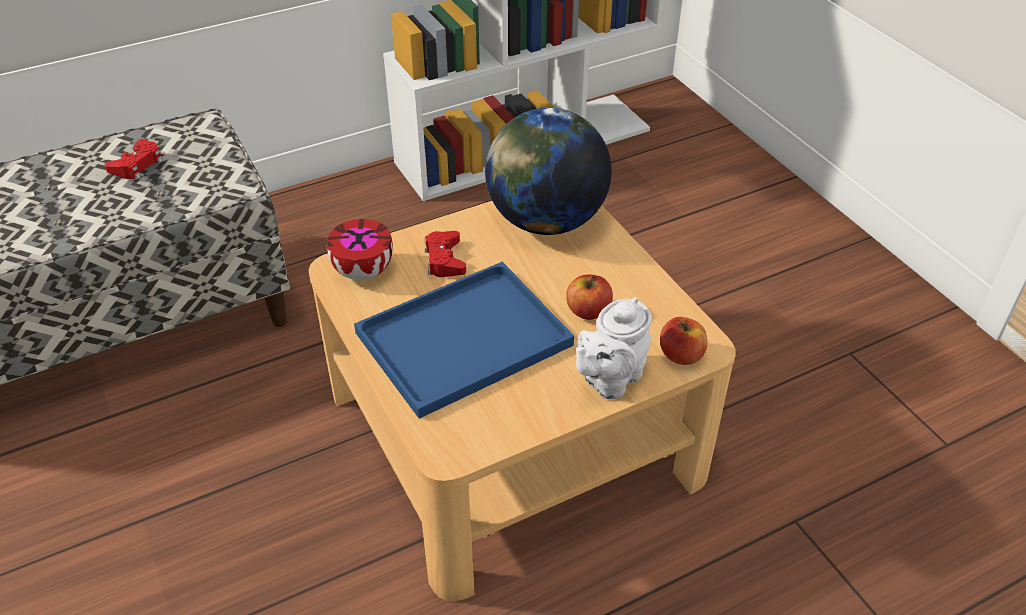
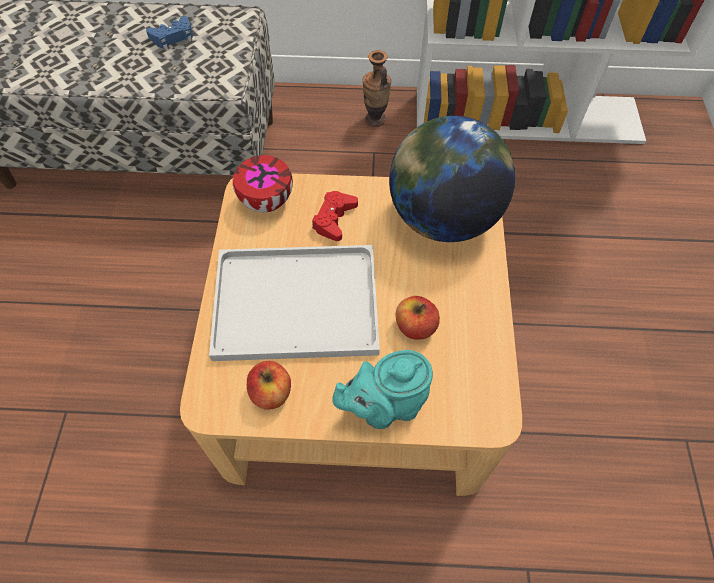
camera: 30 degrees right, 15 degrees up
red game controller [105,139,163,179] -> blue game controller [146,16,193,50]
blue tray [354,262,574,419] -> white tray [209,245,380,361]
white teapot [576,297,652,399] -> turquoise teapot [332,350,433,429]
apple [660,317,707,365] -> apple moved to [247,361,291,410]
none -> vase [362,50,391,127]

